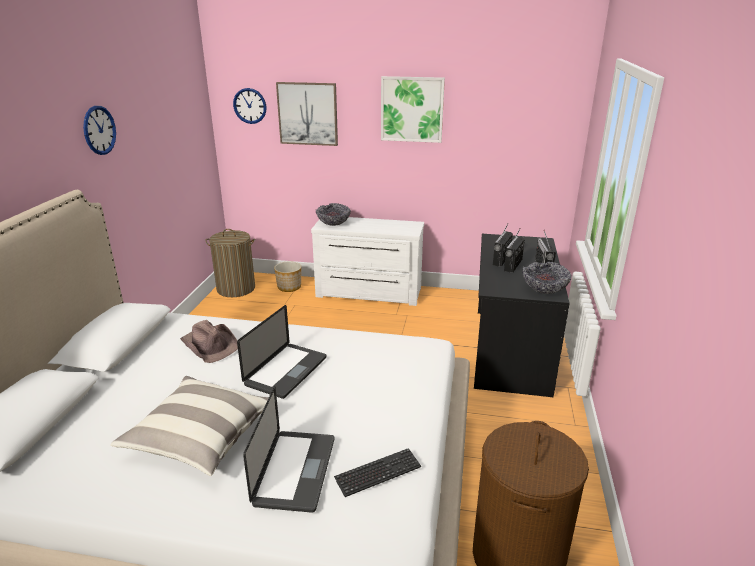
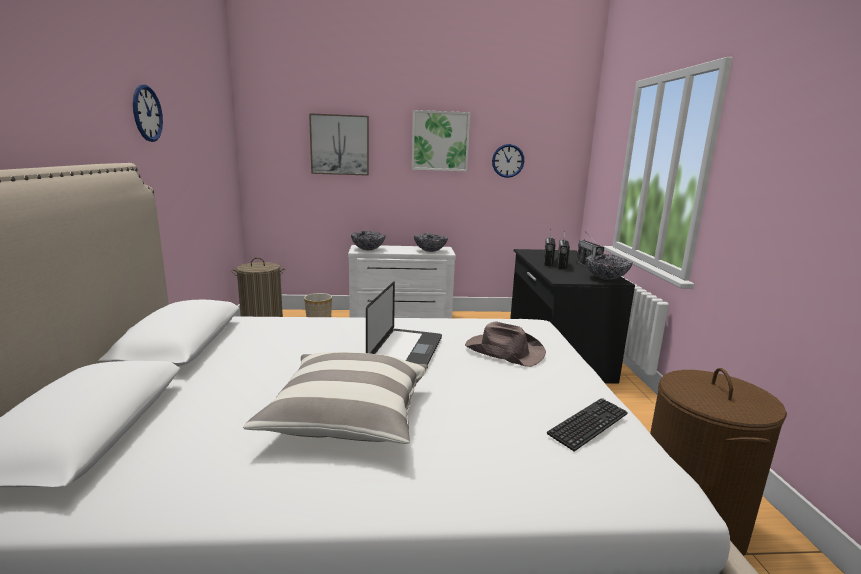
camera: 15 degrees left, 10 degrees down
brown hat [180,320,238,363] -> brown hat moved to [465,322,546,367]
wall clock [233,88,267,124] -> wall clock moved to [492,144,524,178]
laptop [243,386,334,513] -> none
none -> bowl [414,233,448,252]

